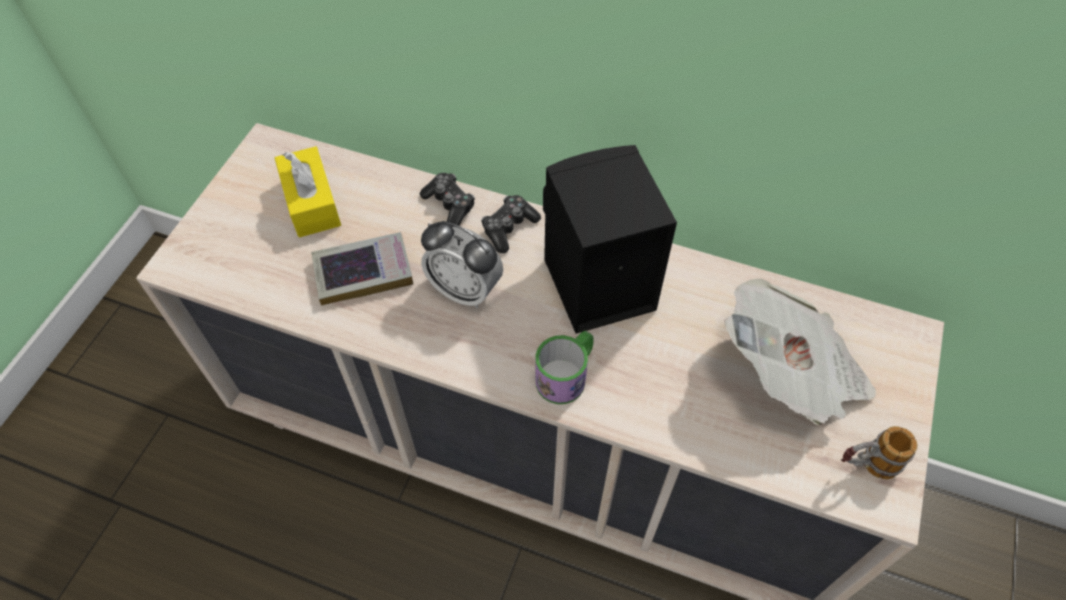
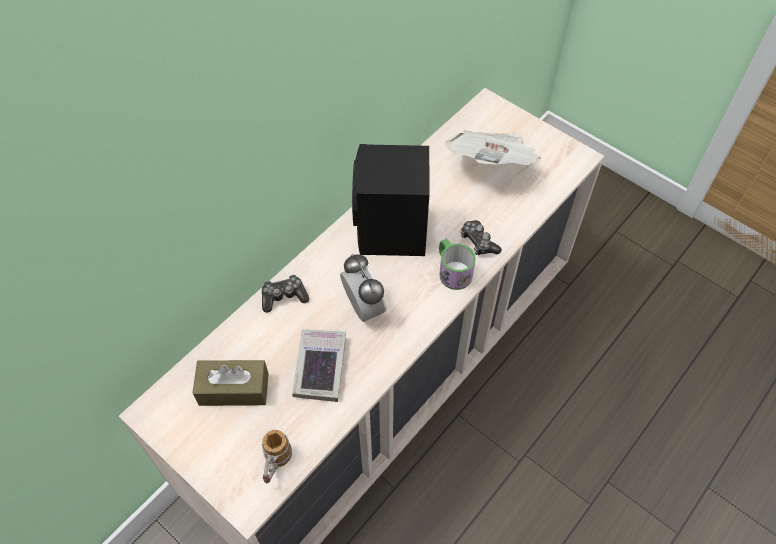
camera: 70 degrees left, 0 degrees up
yellow tissue box [275,146,341,237] -> brown tissue box [193,360,269,406]
alarm clock [421,221,503,309] -> alarm clock turned 75 degrees counterclockwise [340,254,387,322]
game controller [481,195,541,253] -> game controller moved to [461,220,502,255]
mug [841,426,918,479] -> mug moved to [262,430,292,483]

